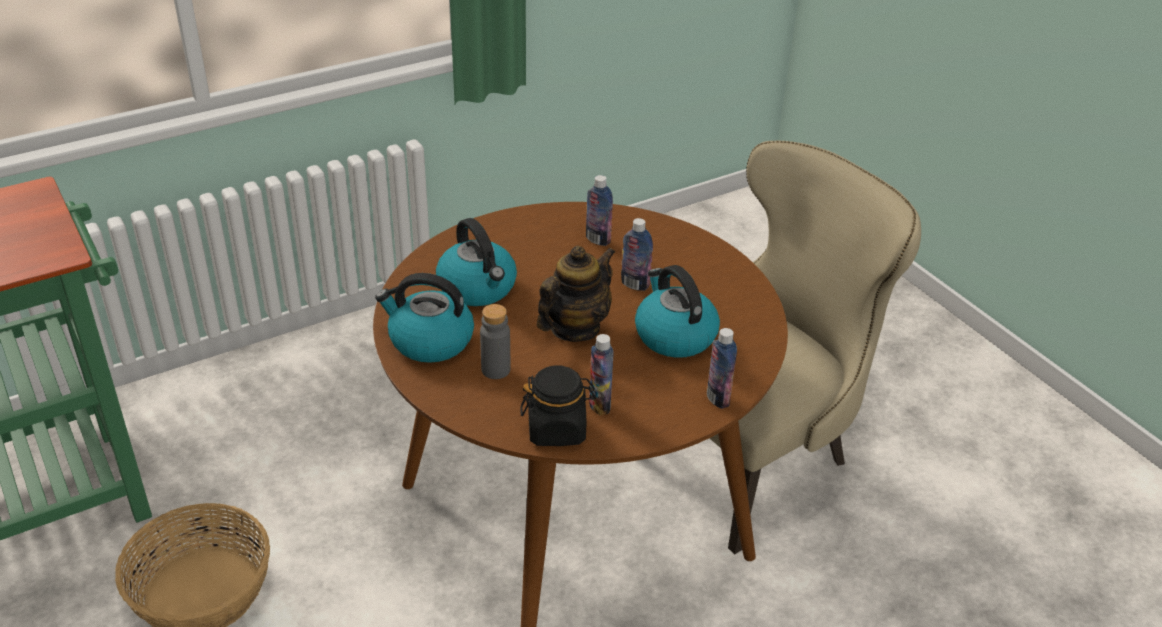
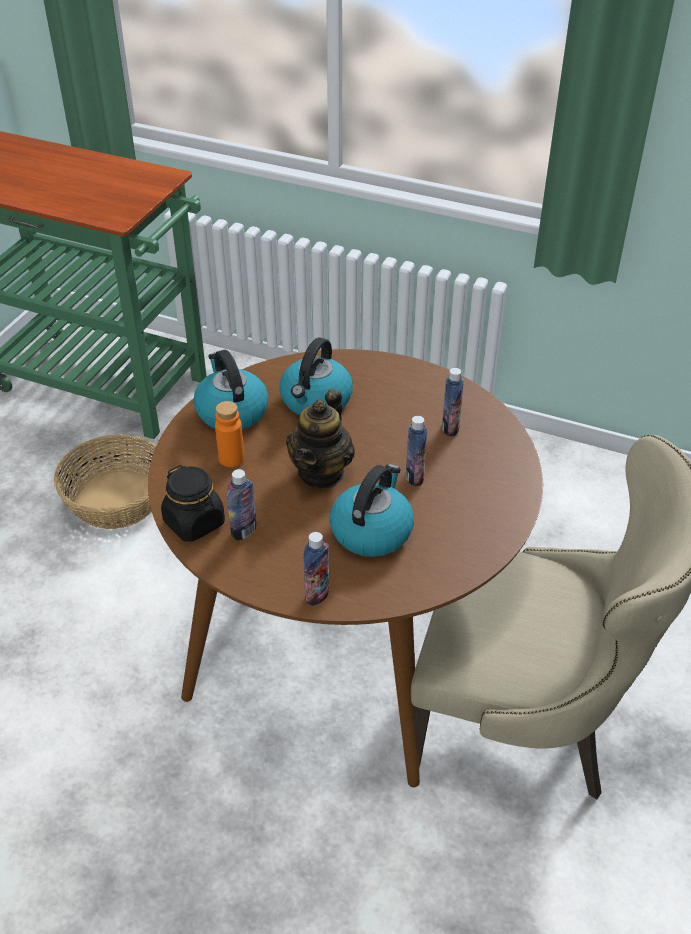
camera: 55 degrees right, 5 degrees up
grey bottle [480,304,510,379] -> orange bottle [215,401,244,467]
teapot [536,246,615,342] -> teapot turned 105 degrees clockwise [286,389,355,489]

